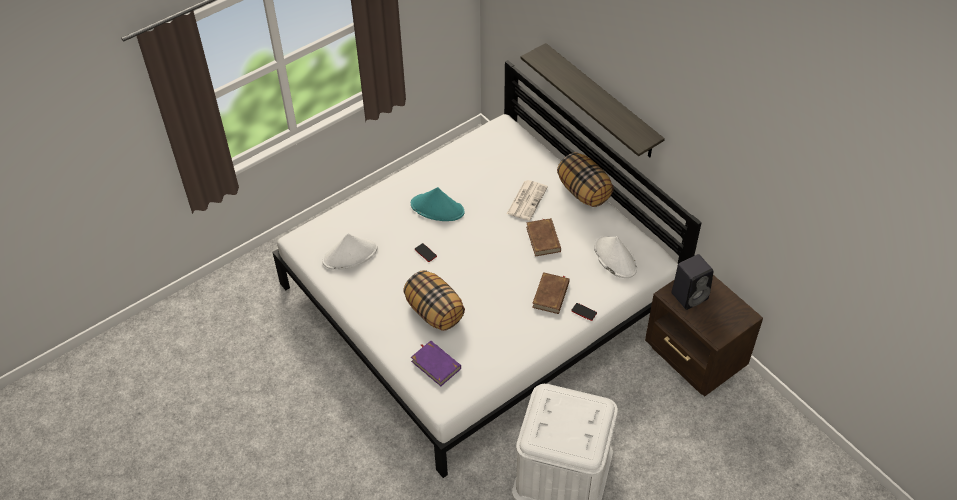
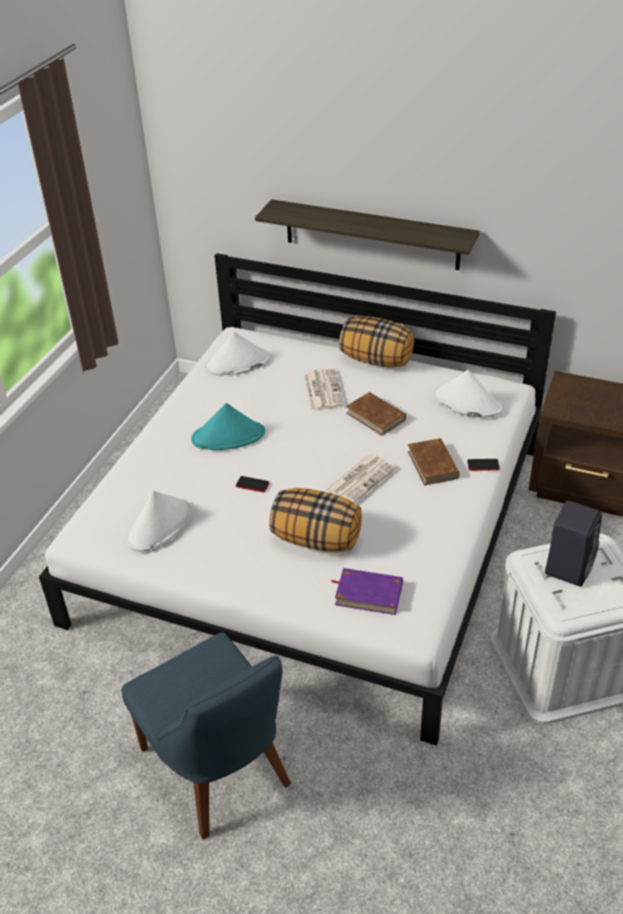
camera: 30 degrees left, 10 degrees down
black speaker [671,254,713,310] -> black speaker moved to [545,501,602,587]
none -> blue chair [121,632,291,840]
none -> white hat [205,332,271,376]
none -> newspaper [326,454,396,503]

